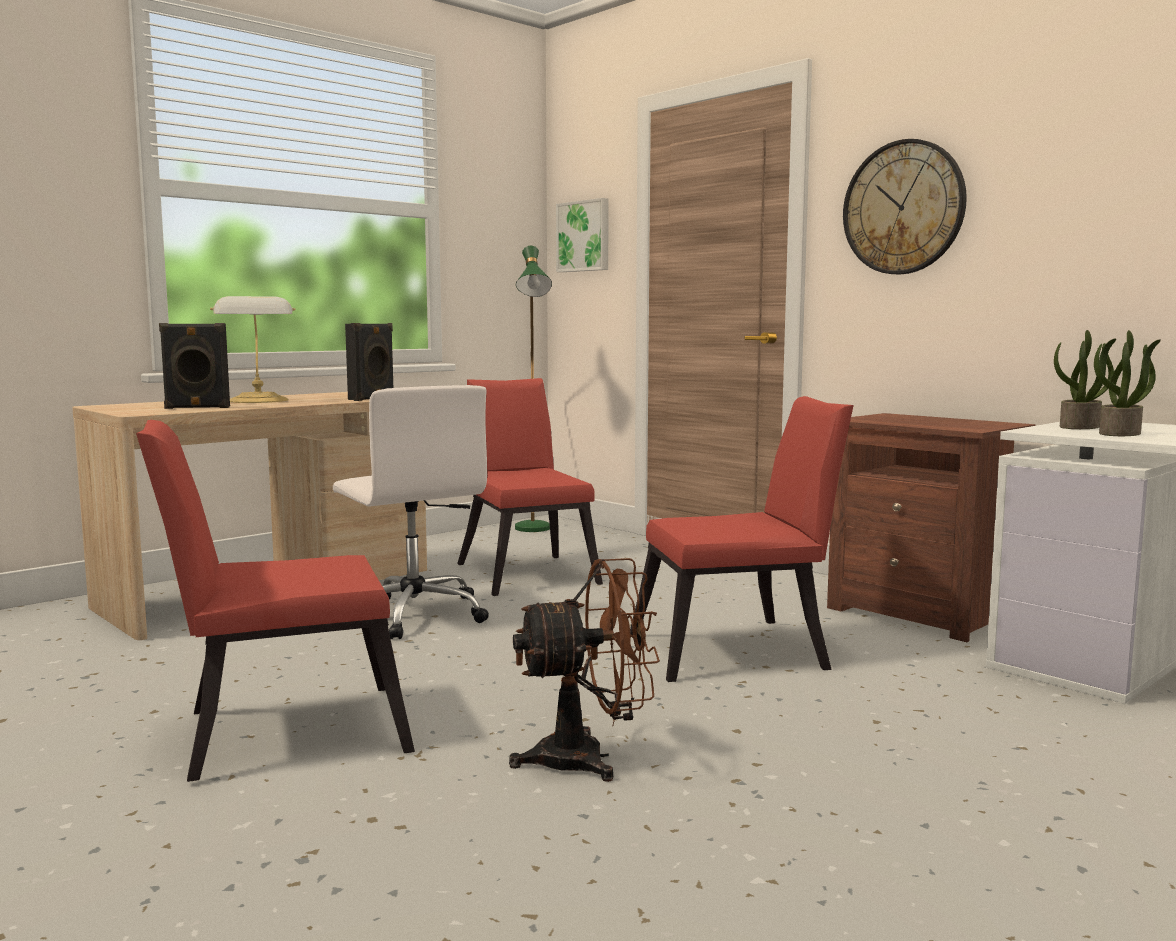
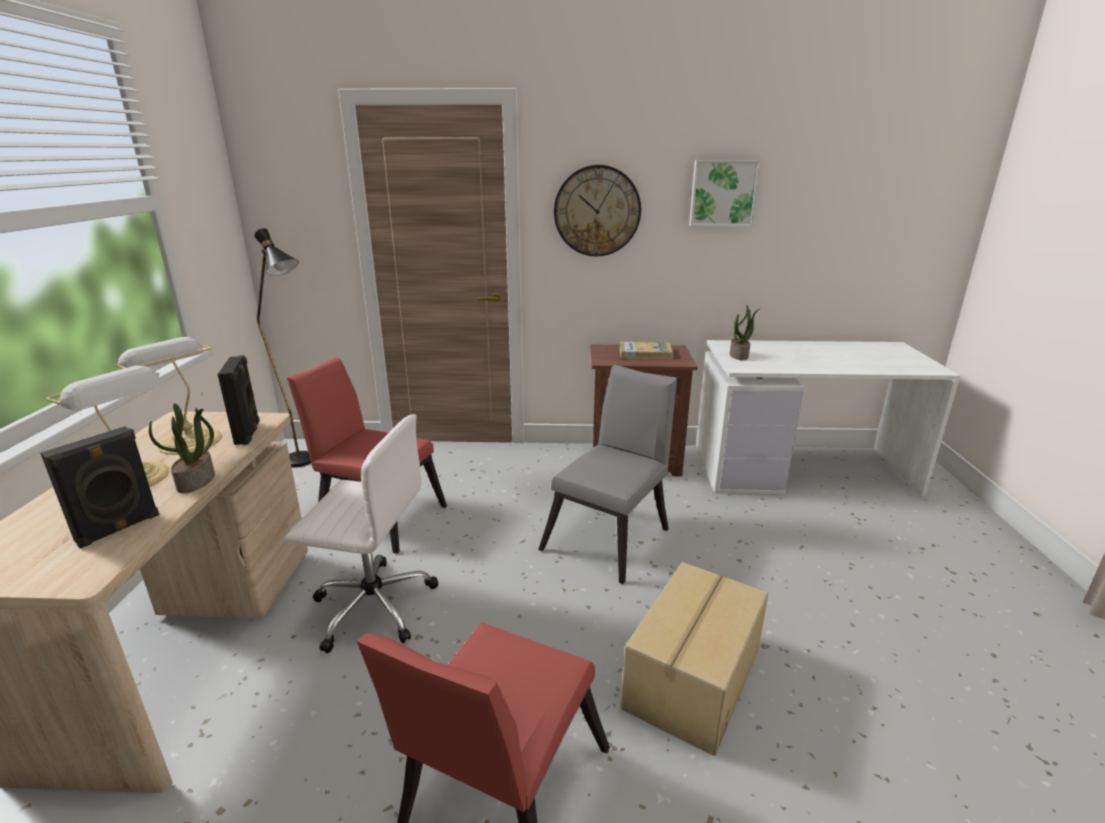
camera: 45 degrees left, 15 degrees up
brown fan [509,558,660,782] -> cardboard box [621,562,769,756]
green floor lamp [515,246,552,532] -> black floor lamp [254,228,311,467]
picture [556,198,609,272] -> picture moved to [689,160,761,227]
red chair [630,396,854,682] -> grey chair [538,365,677,584]
potted plant [1094,330,1161,436] -> potted plant moved to [149,403,215,493]
none -> table lamp [116,337,222,455]
none -> book [620,342,673,360]

